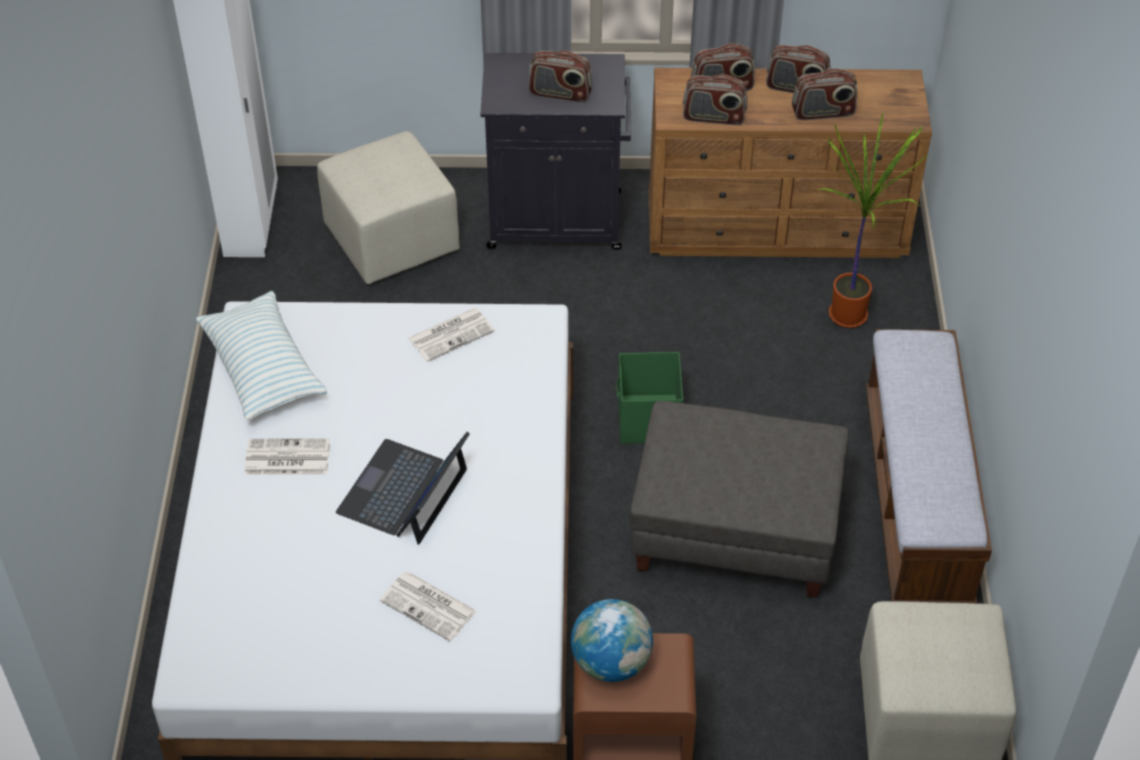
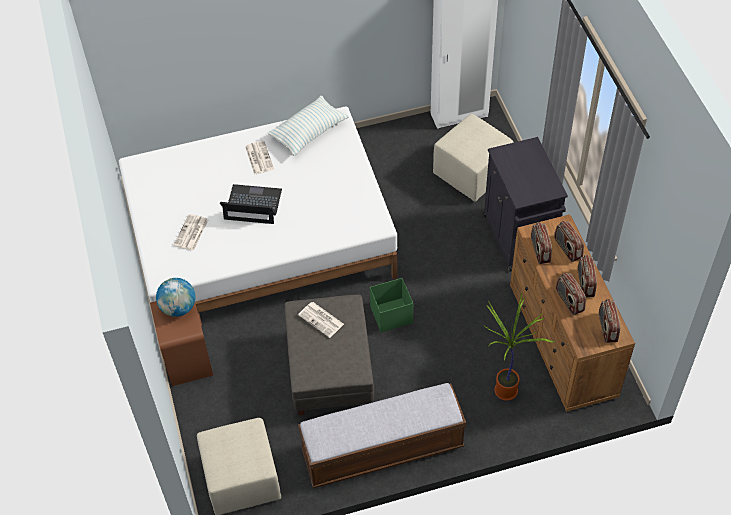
camera: 75 degrees right, 5 degrees up
newspaper [408,308,495,362] -> newspaper moved to [298,302,344,338]
radio [528,50,593,103] -> radio moved to [599,299,620,343]

